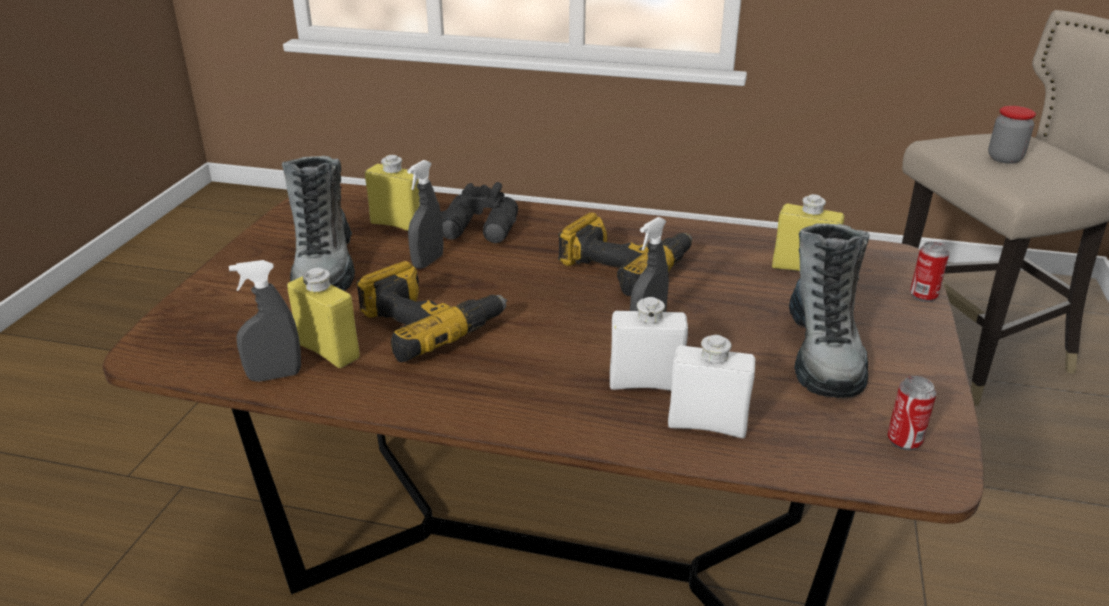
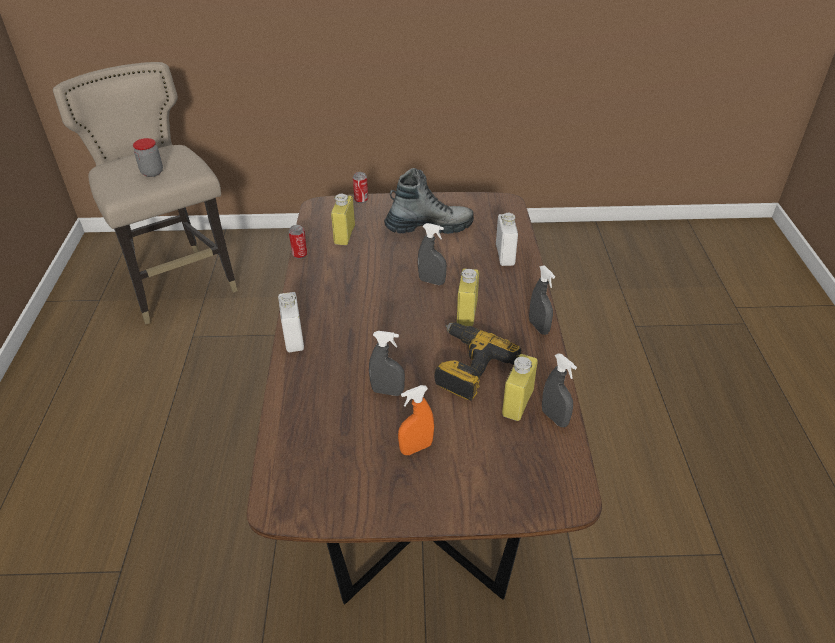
camera: 105 degrees left, 10 degrees up
boot [281,156,355,291] -> orange spray bottle [398,385,434,455]
yellow bottle [365,155,420,231] -> yellow bottle moved to [457,268,479,326]
black binoculars [441,182,518,243] -> none
power drill [558,213,692,296] -> none
white bottle [610,297,688,391] -> white bottle moved to [278,292,304,352]
can [888,376,936,450] -> can moved to [289,225,307,259]
none -> grey spray bottle [529,265,555,335]

